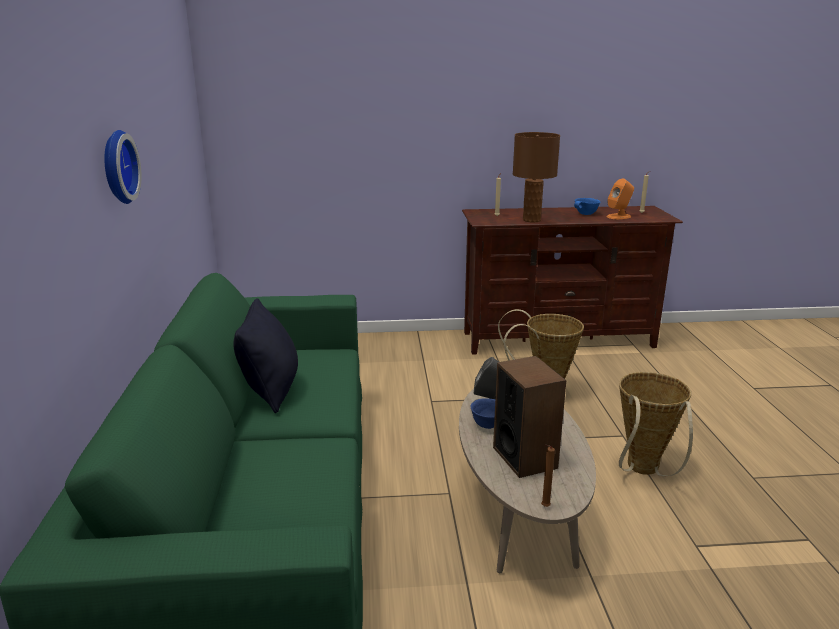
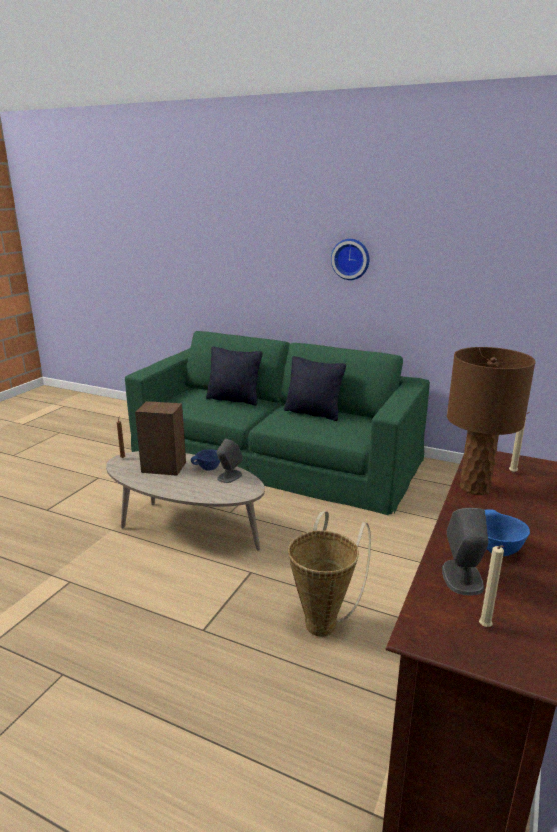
camera: 120 degrees right, 0 degrees up
orange speaker [607,179,634,219] -> grey speaker [442,508,488,596]
basket [619,372,693,476] -> none
none -> black pillow [206,347,262,405]

